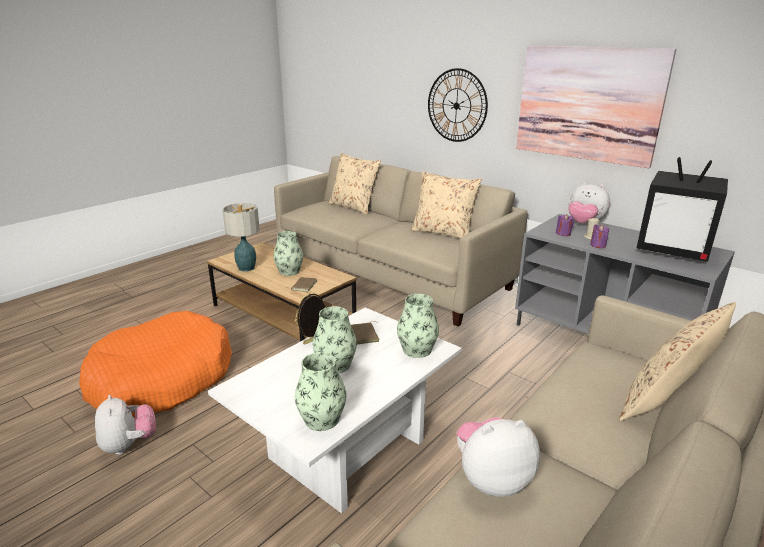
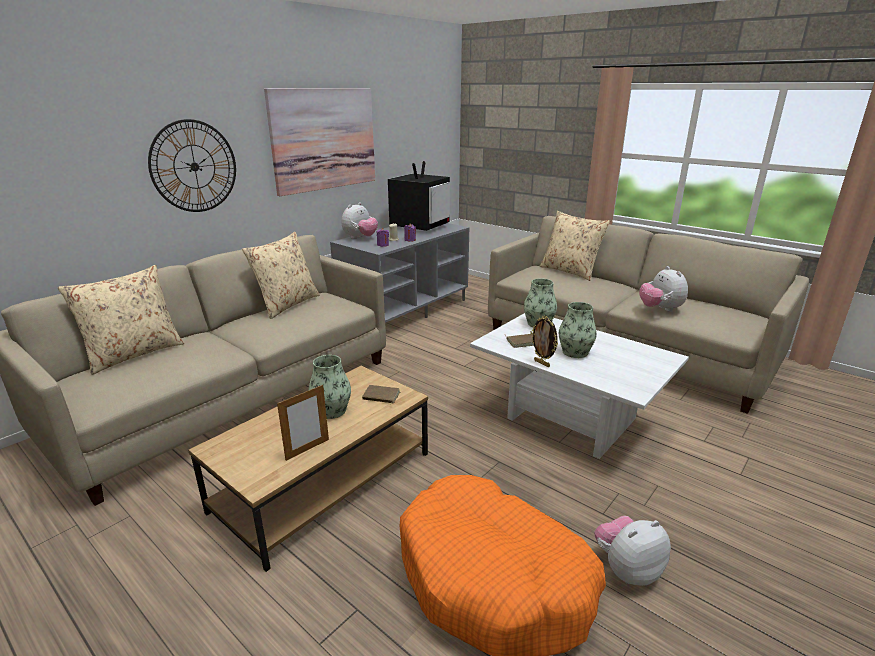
camera: 90 degrees left, 0 degrees up
table lamp [222,203,260,272] -> picture frame [277,385,329,461]
vase [295,352,346,431] -> none

